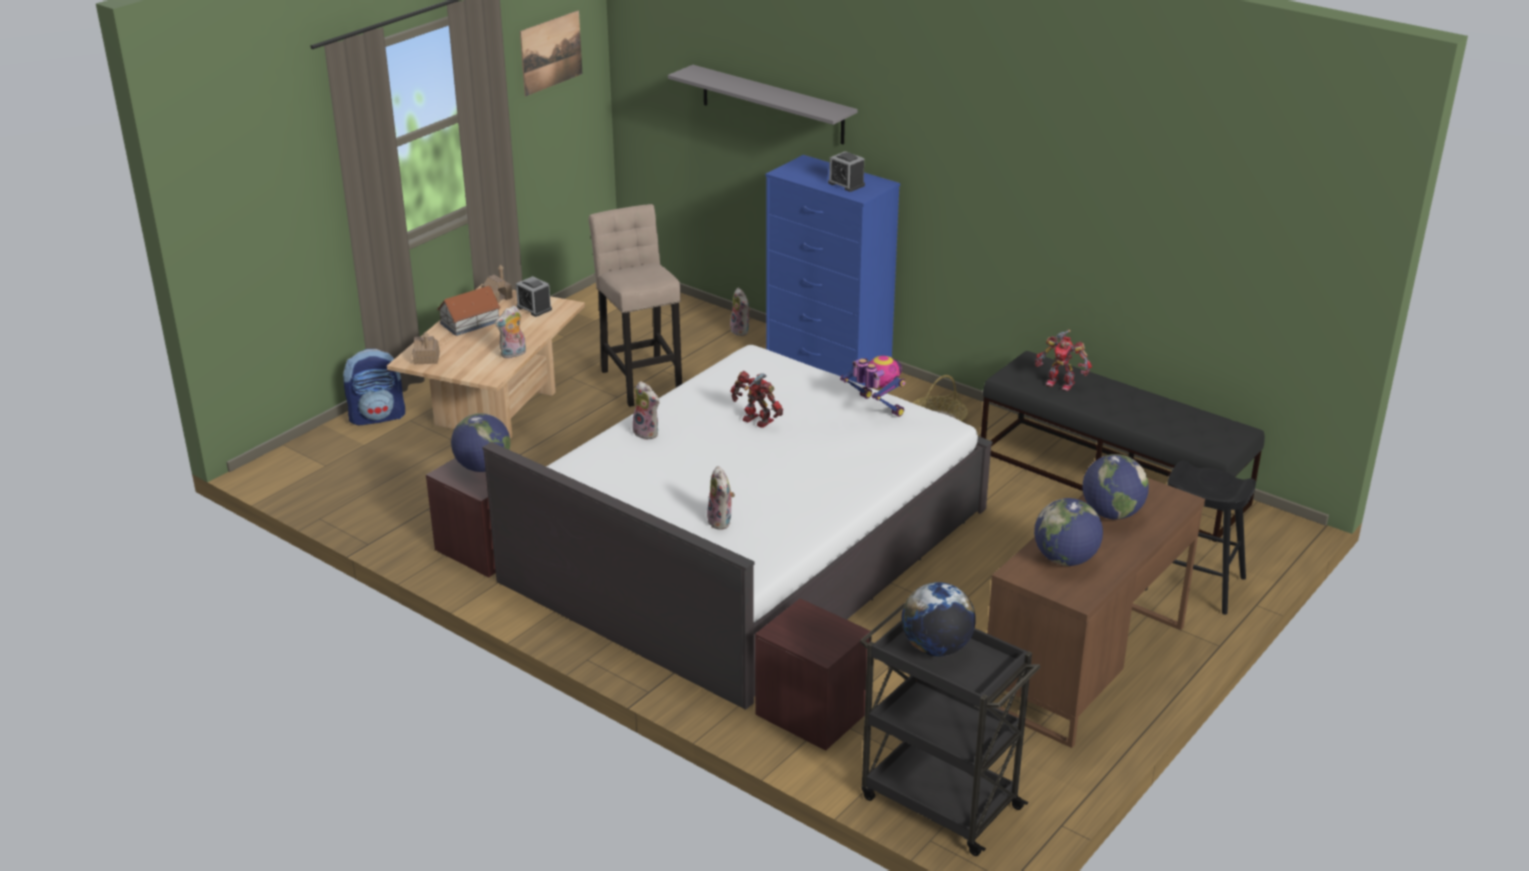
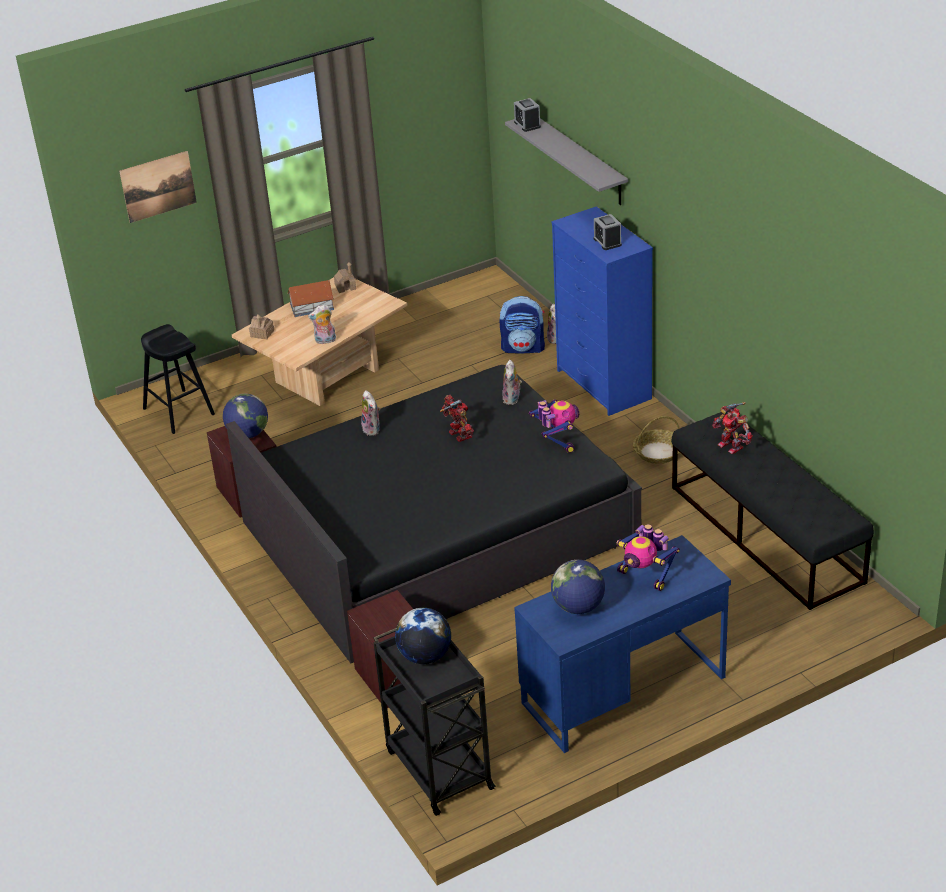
camera: 25 degrees right, 5 degrees up
backpack [343,349,405,426] -> backpack moved to [500,296,545,353]
white bed [482,345,993,710] -> black bed [226,365,642,663]
alarm clock [516,276,552,317] -> alarm clock moved to [514,98,541,132]
picture [520,11,582,96] -> picture moved to [119,151,197,223]
beige stool [589,204,682,407] -> none
plush toy [707,466,735,530] -> plush toy moved to [502,360,522,405]
brown desk [987,478,1205,748] -> blue desk [514,535,731,753]
globe [1083,454,1149,520] -> toy robot [617,524,680,591]
black stool [1145,461,1256,615] -> black stool moved to [141,324,215,434]

